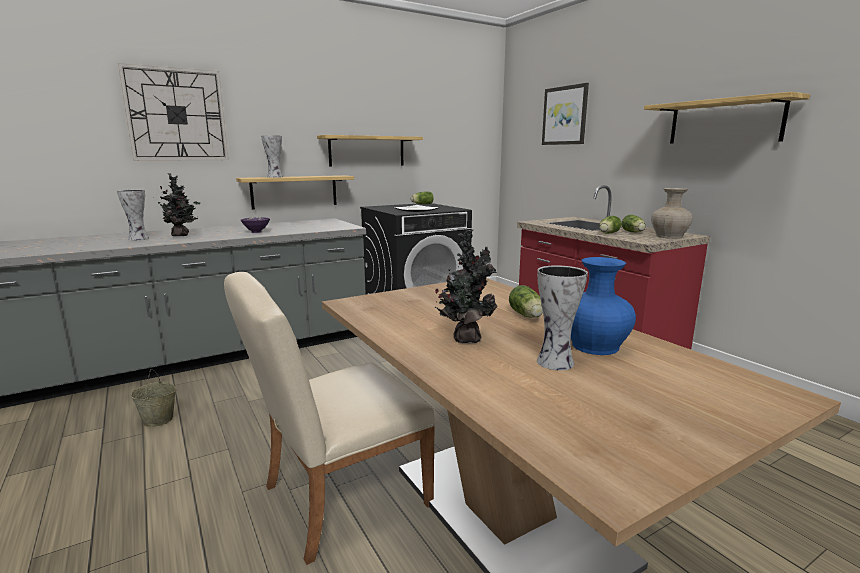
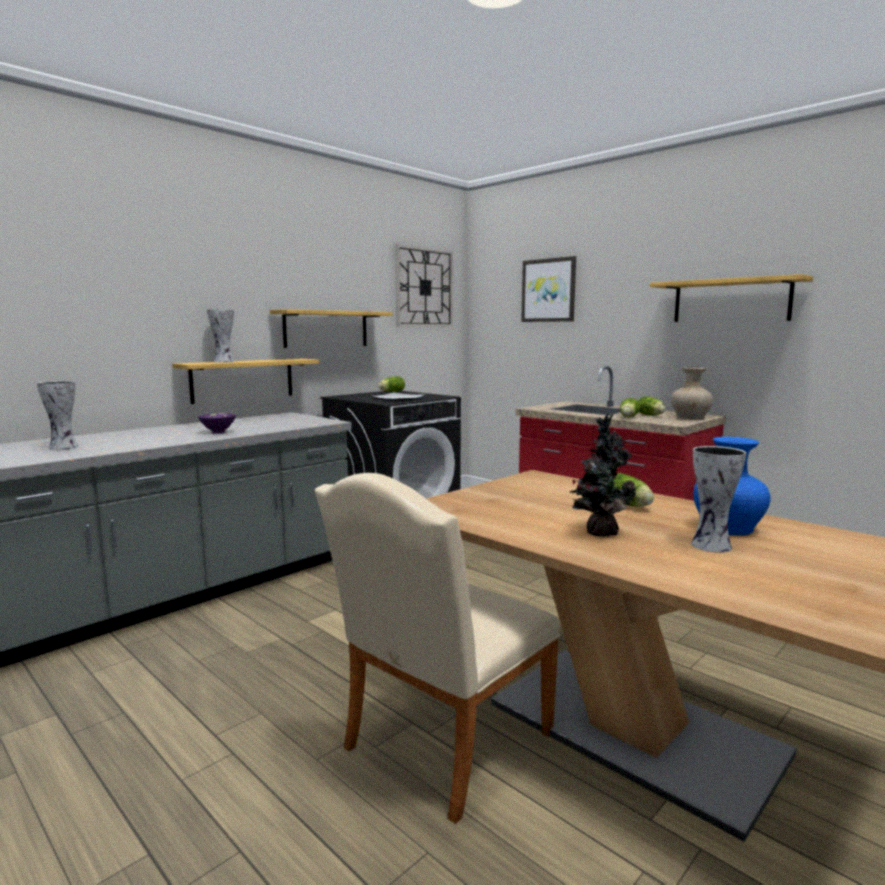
camera: 15 degrees left, 5 degrees down
wall clock [118,63,229,161] -> wall clock moved to [395,244,453,327]
beige bucket [131,369,177,427] -> none
potted plant [158,173,200,236] -> none

